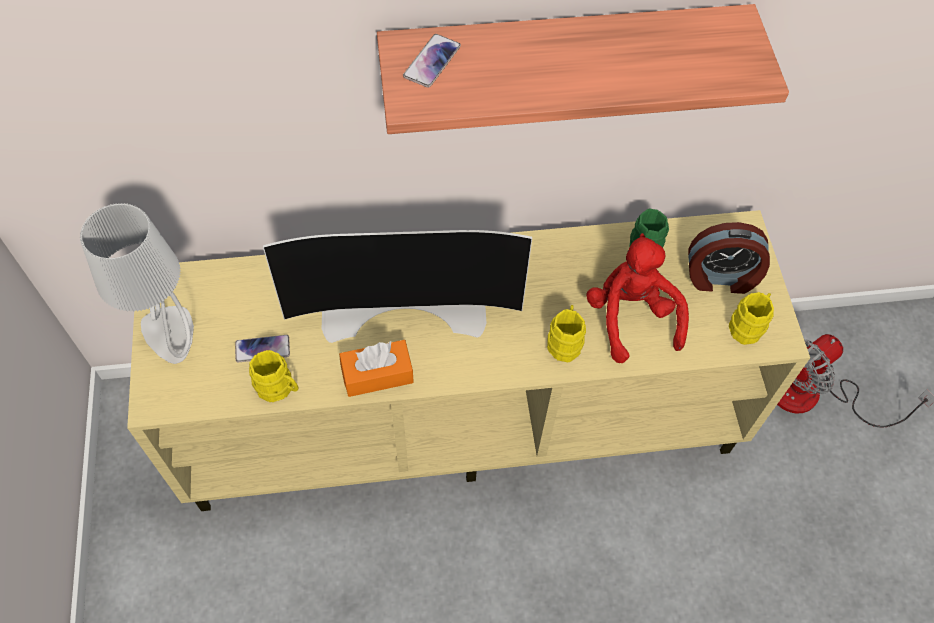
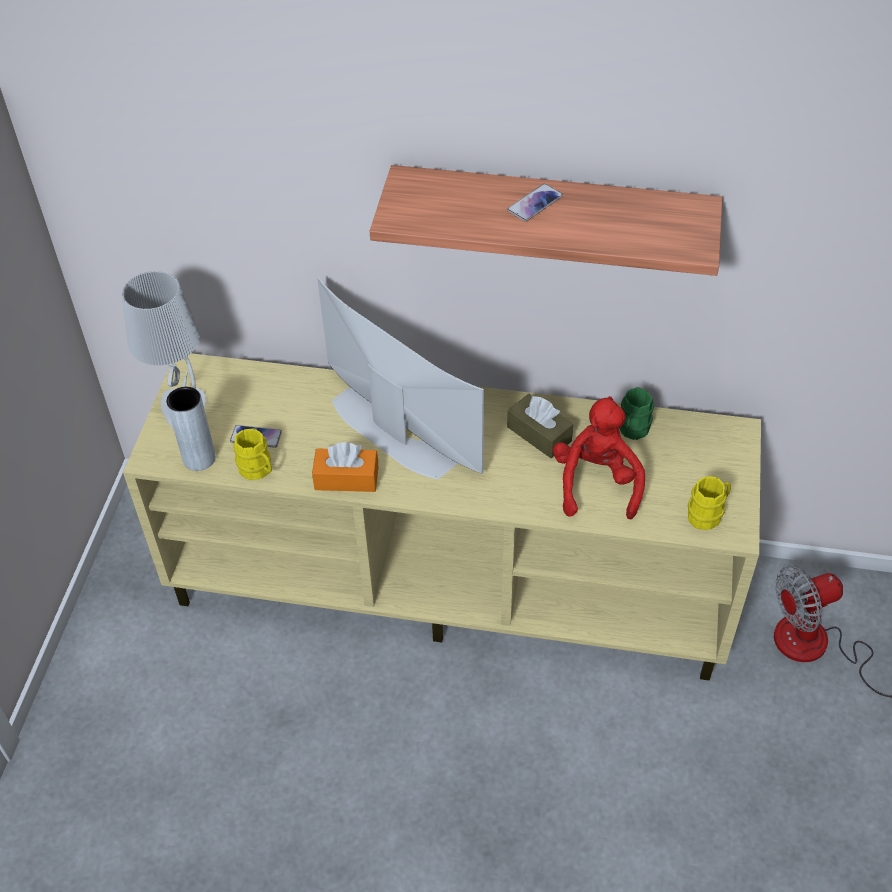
camera: 20 degrees right, 10 degrees down
television [263,230,532,343] -> television turned 150 degrees counterclockwise [317,277,484,479]
phone [403,34,461,88] -> phone moved to [507,184,563,221]
yellow mug [547,305,586,362] -> none
alarm clock [688,222,770,294] -> none
none -> grey vase [166,387,216,471]
none -> brown tissue box [507,394,573,458]

